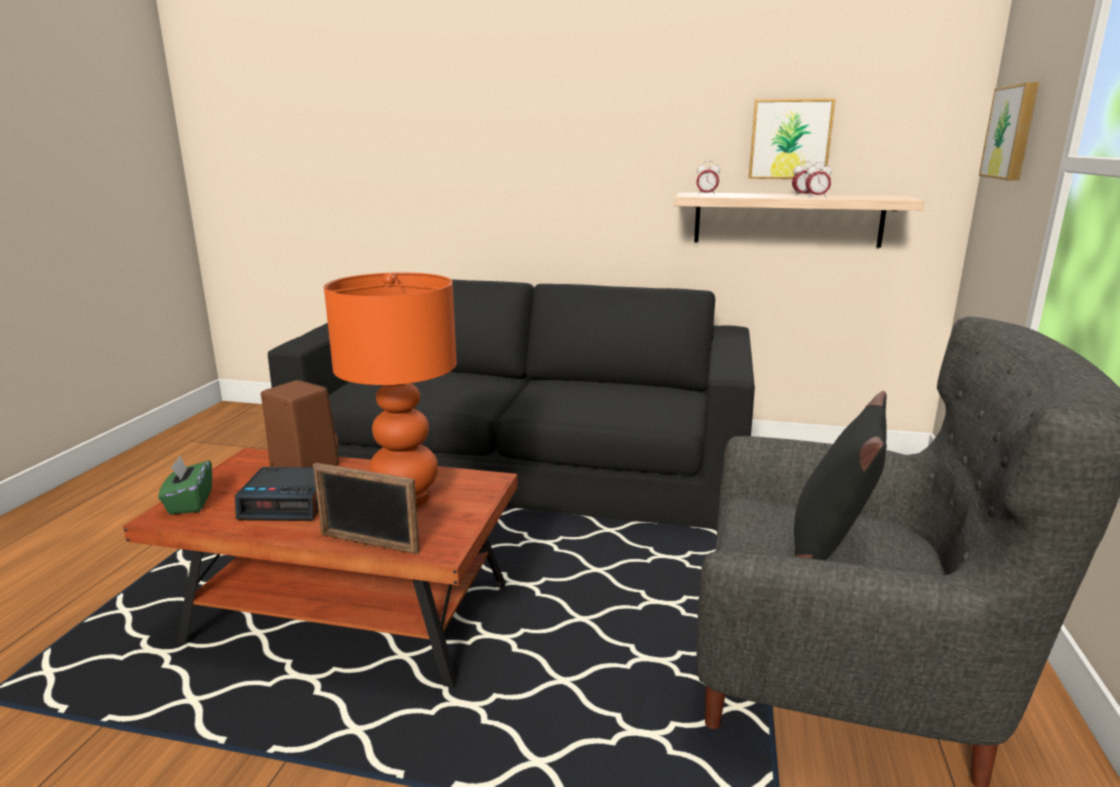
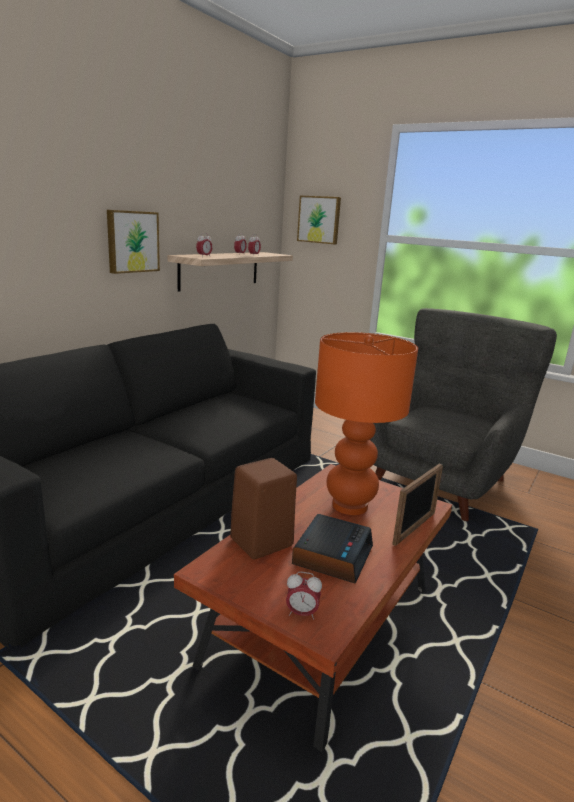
camera: 70 degrees left, 0 degrees up
green tissue box [158,456,212,515] -> alarm clock [286,571,322,620]
picture [748,99,835,179] -> picture moved to [107,210,160,274]
black pillow [794,391,887,560] -> none

